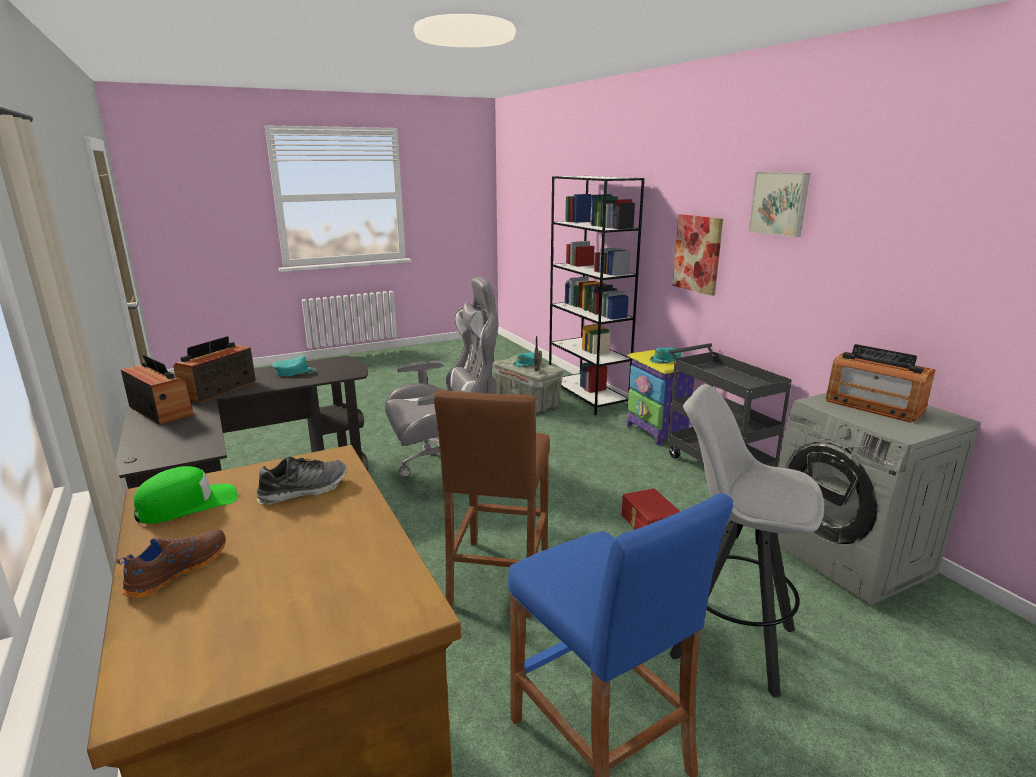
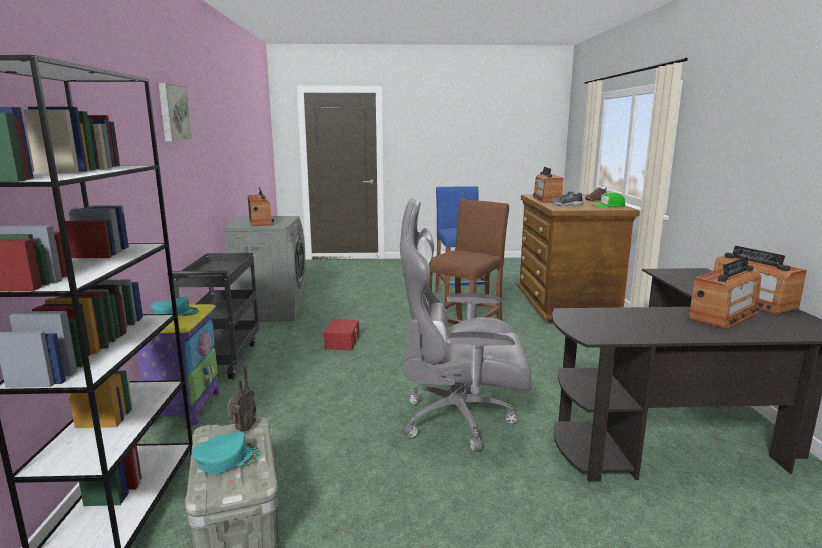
camera: 155 degrees left, 5 degrees down
turquoise cap [272,356,317,376] -> none
grey stool [670,384,824,697] -> none
picture [672,214,723,296] -> none
none -> radio [533,167,564,203]

